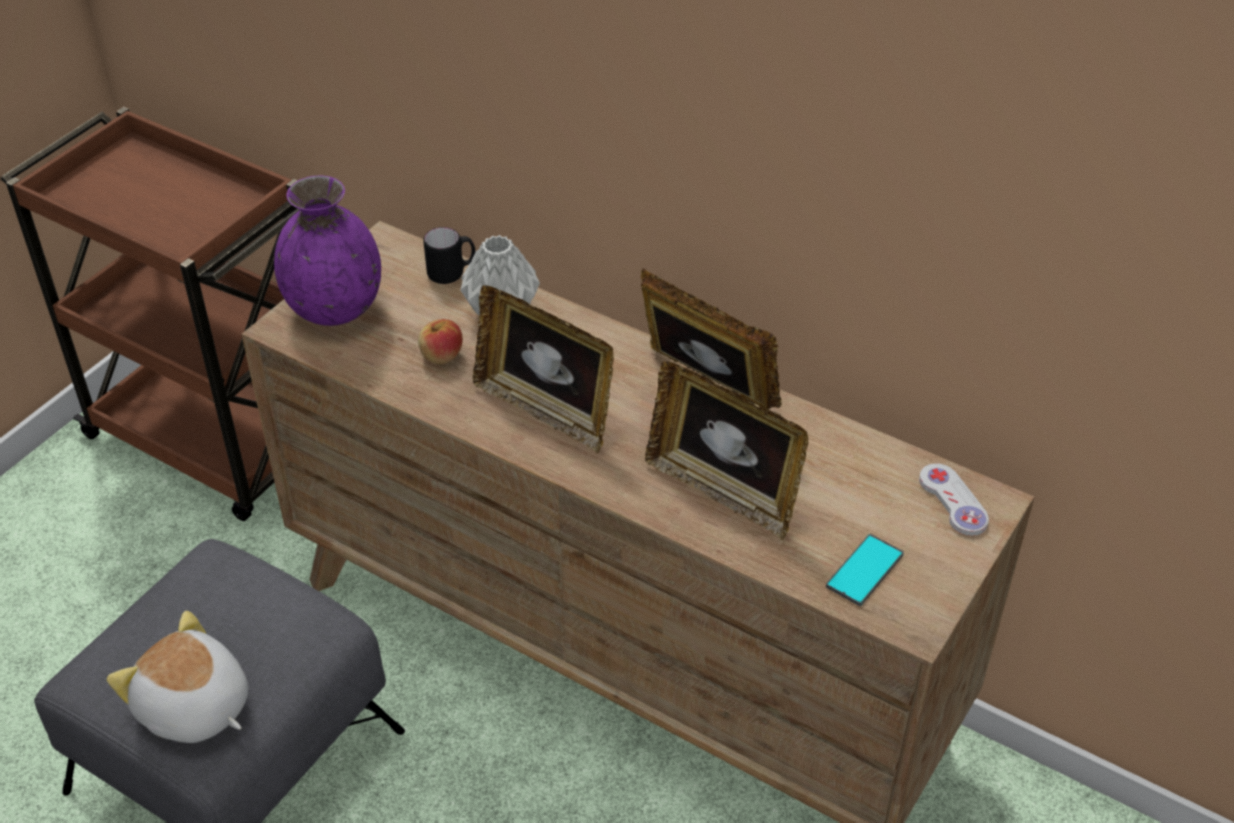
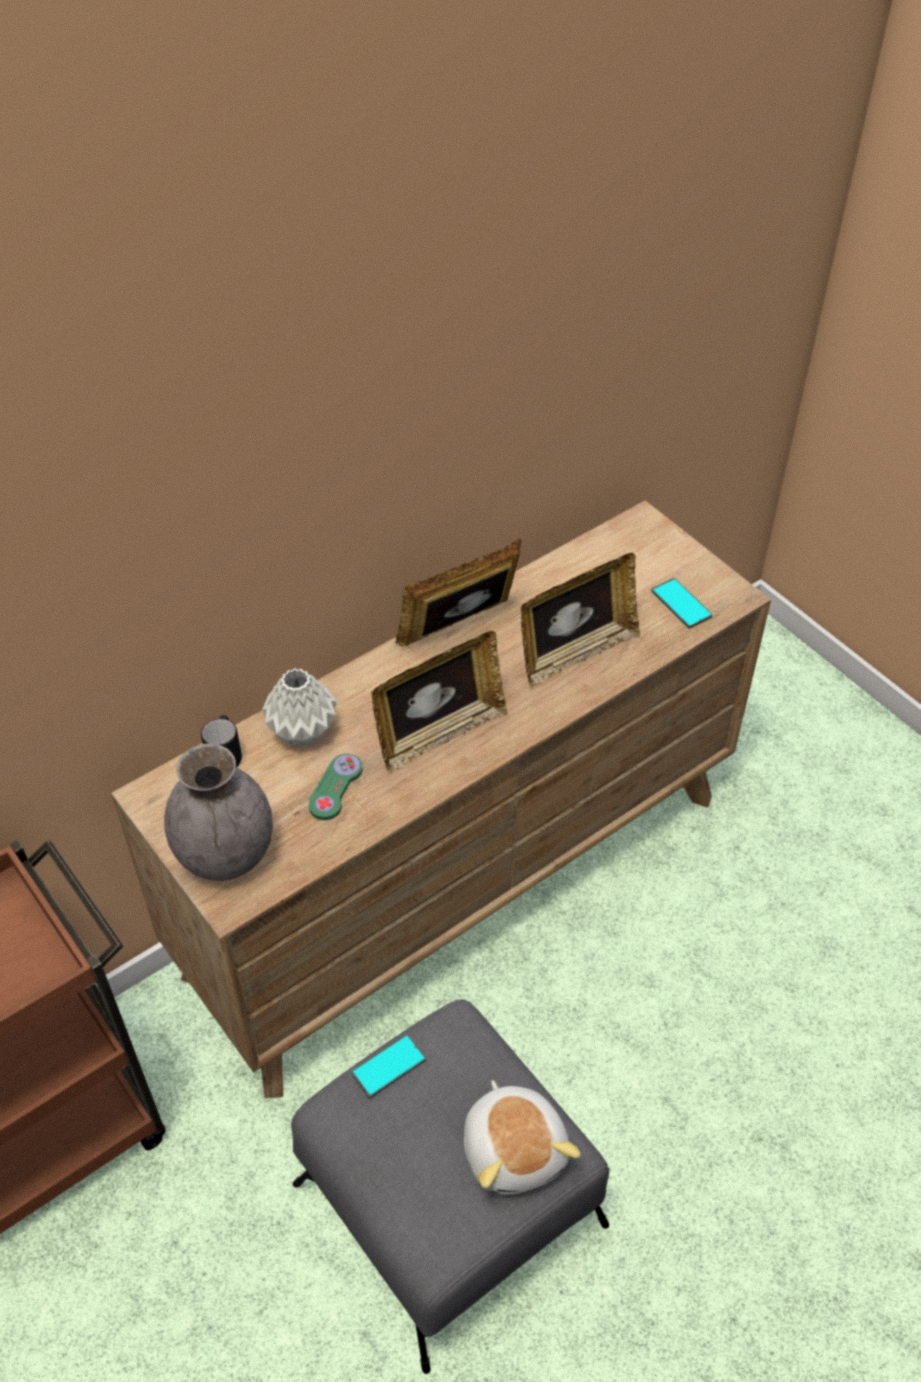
camera: 70 degrees left, 5 degrees up
plush toy [107,611,249,743] -> plush toy turned 75 degrees counterclockwise [464,1080,581,1195]
purple vase [274,175,381,326] -> grey vase [164,743,273,881]
apple [418,319,463,364] -> green game controller [309,754,363,820]
white game controller [919,463,989,536] -> none
none -> phone [351,1035,426,1098]

